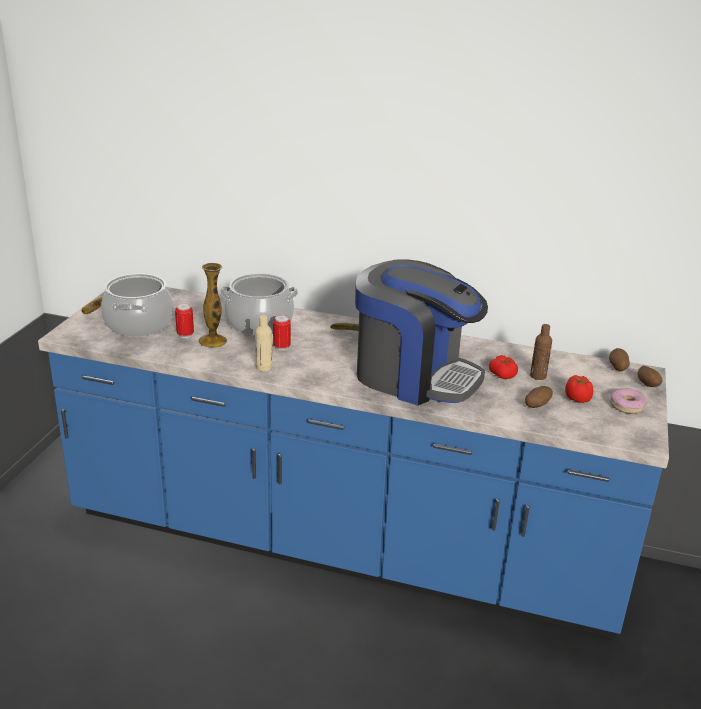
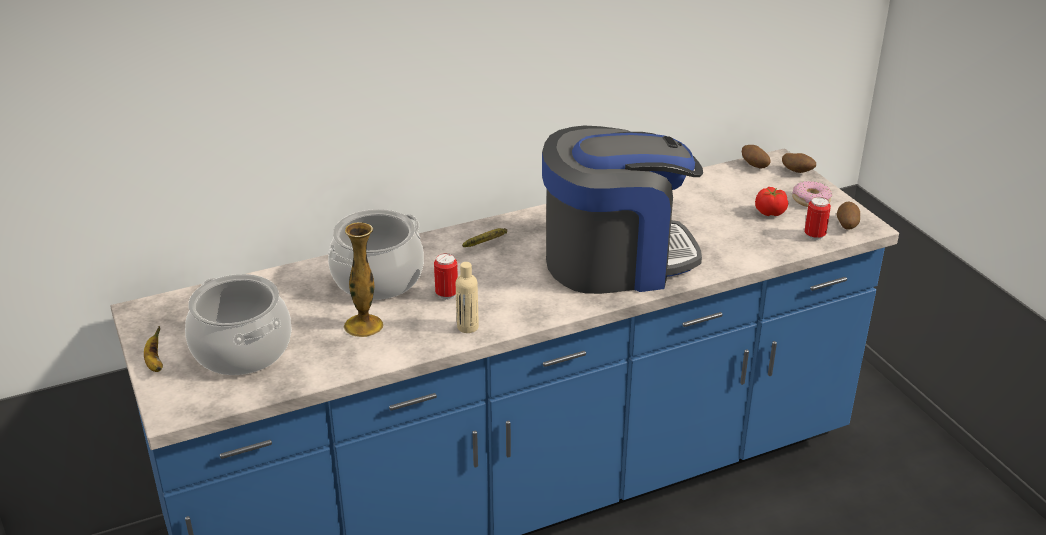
camera: 40 degrees left, 5 degrees up
can [175,303,194,338] -> can moved to [805,197,831,240]
tomato [489,355,518,379] -> none
potato [525,386,553,408] -> potato moved to [836,201,860,230]
brown bottle [530,324,552,380] -> none

